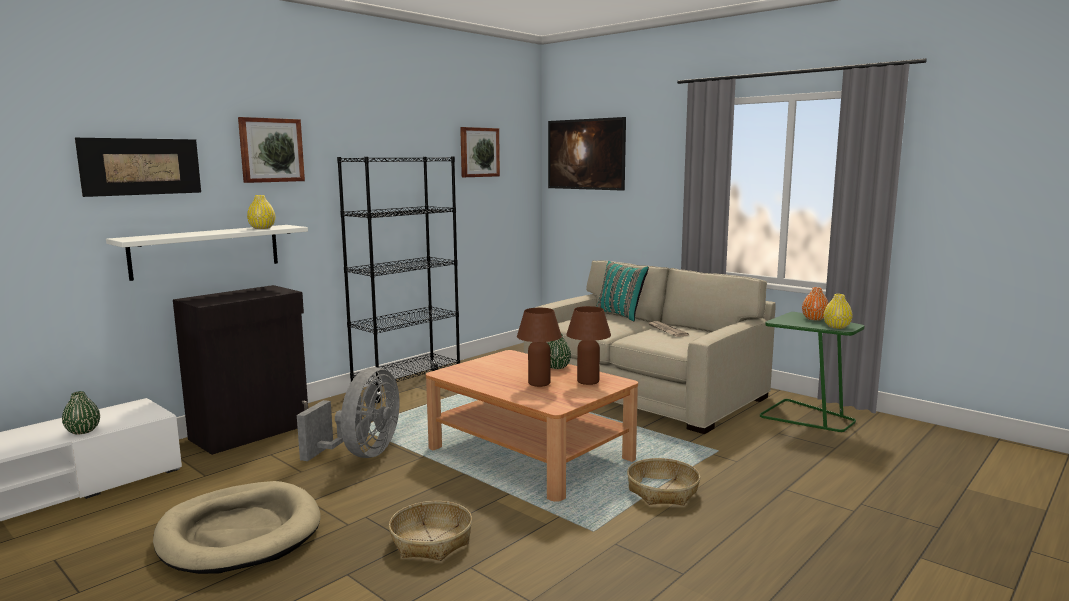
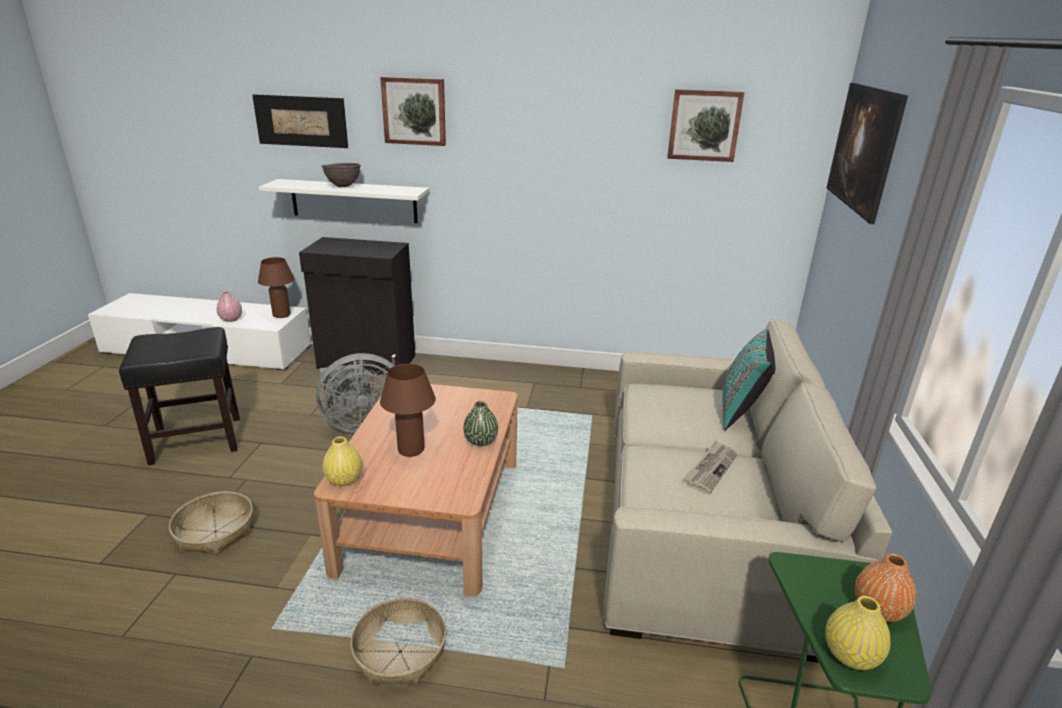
camera: 55 degrees right, 15 degrees up
green vase [62,391,100,434] -> pink vase [217,291,242,322]
beige dog bed [153,481,321,574] -> black stool [119,327,240,465]
yellow vase [247,195,275,229] -> yellow vase moved to [322,437,362,486]
black bookcase [337,157,460,403] -> none
brown table lamp [566,306,611,385] -> brown table lamp moved to [258,257,295,318]
none -> brown bowl [321,163,361,187]

